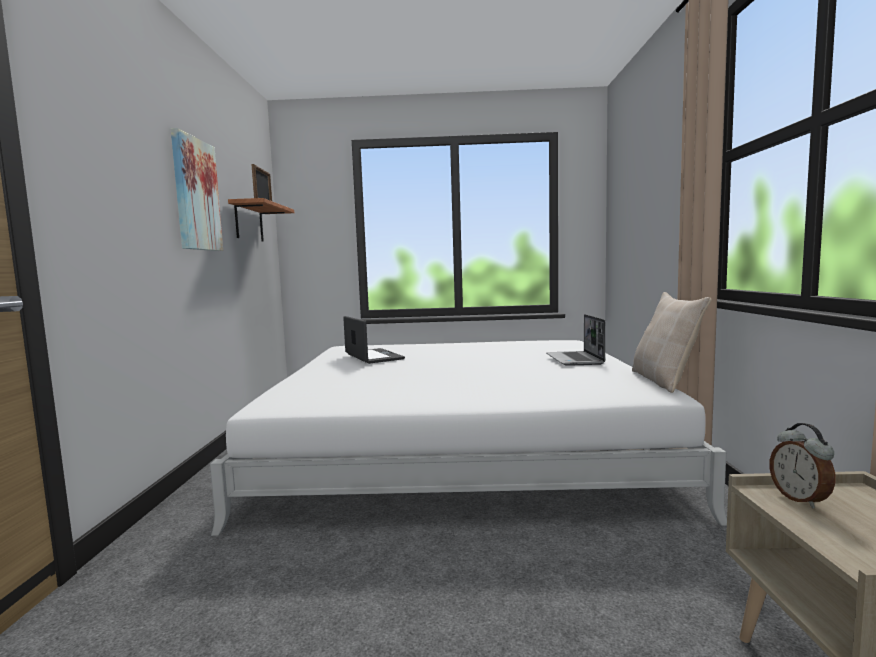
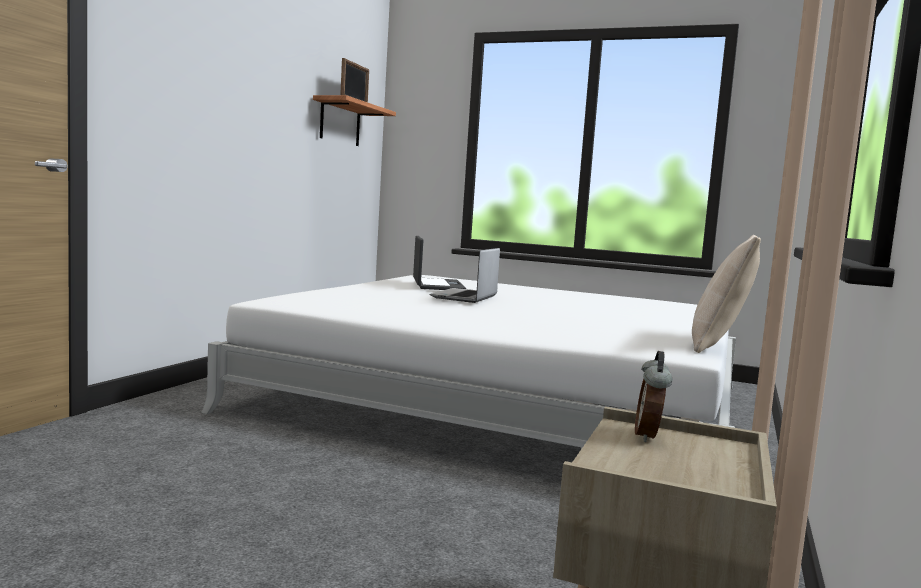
camera: 20 degrees right, 0 degrees up
picture [171,128,223,251] -> none
laptop [546,314,605,366] -> laptop moved to [430,248,500,303]

